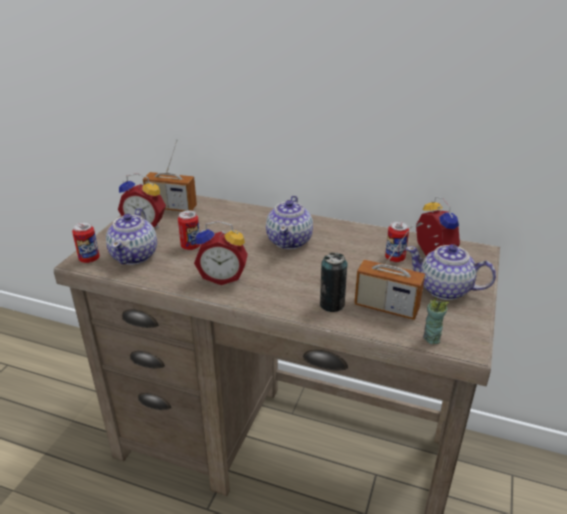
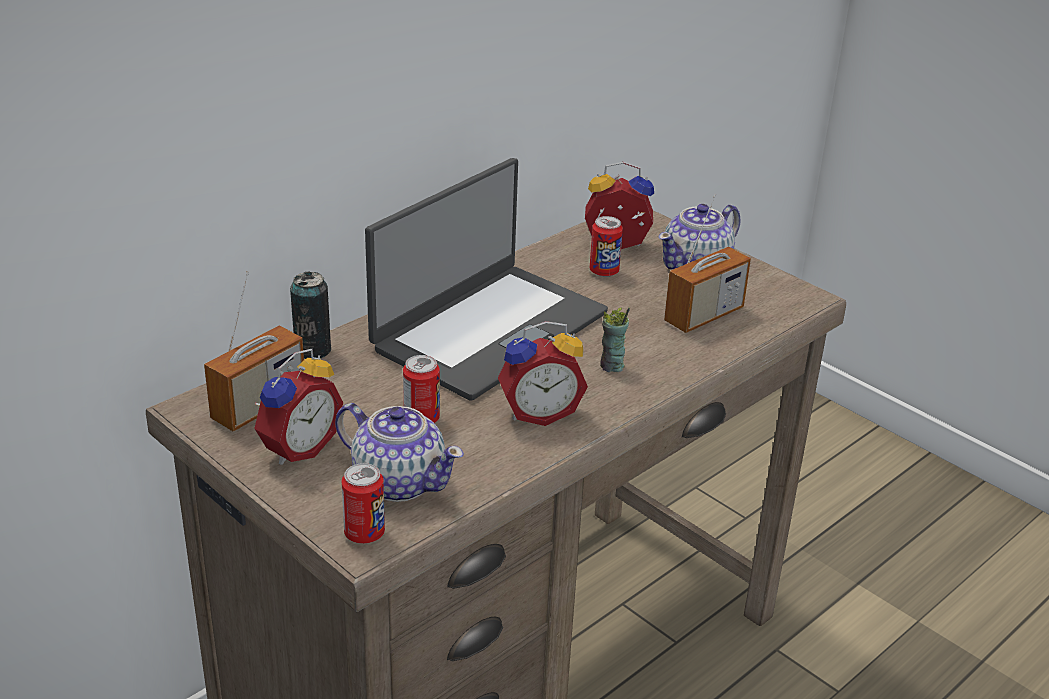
camera: 65 degrees left, 0 degrees up
alarm clock [194,221,248,285] -> alarm clock turned 45 degrees clockwise [498,321,588,426]
teapot [266,195,313,249] -> laptop [365,158,608,401]
can [320,253,348,312] -> can moved to [290,272,331,359]
cup [423,297,450,344] -> cup moved to [600,307,630,372]

